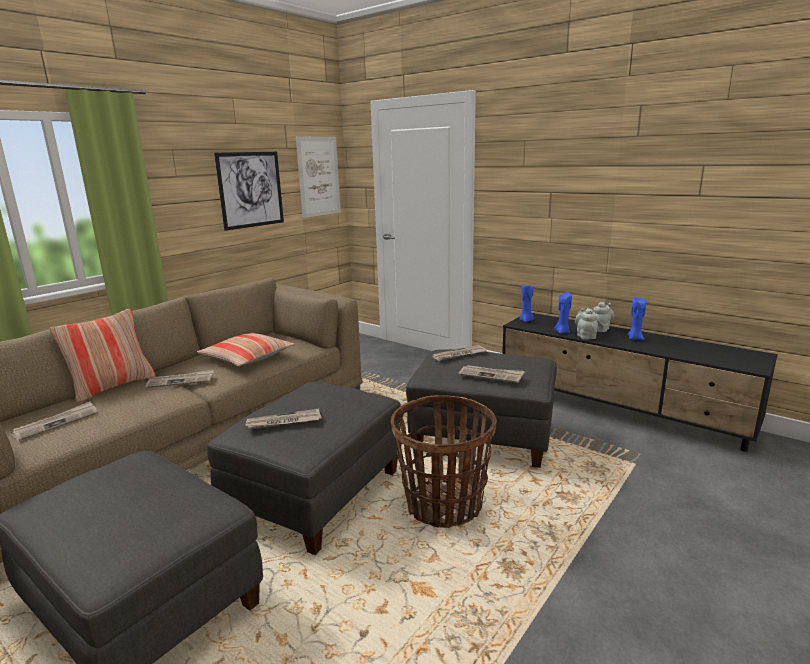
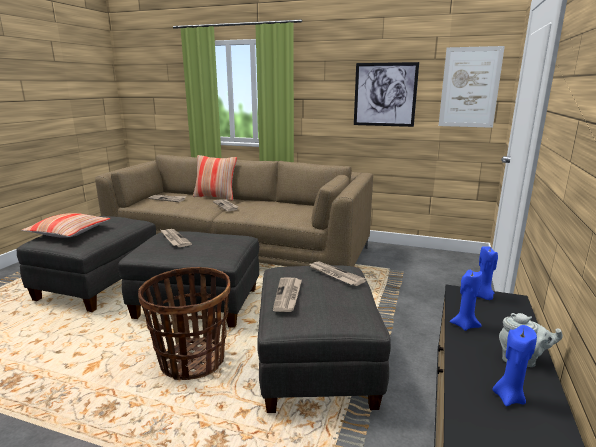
camera: 70 degrees right, 0 degrees up
pillow [197,333,295,366] -> pillow moved to [21,213,110,238]
grey teapot [575,308,598,339] -> none

